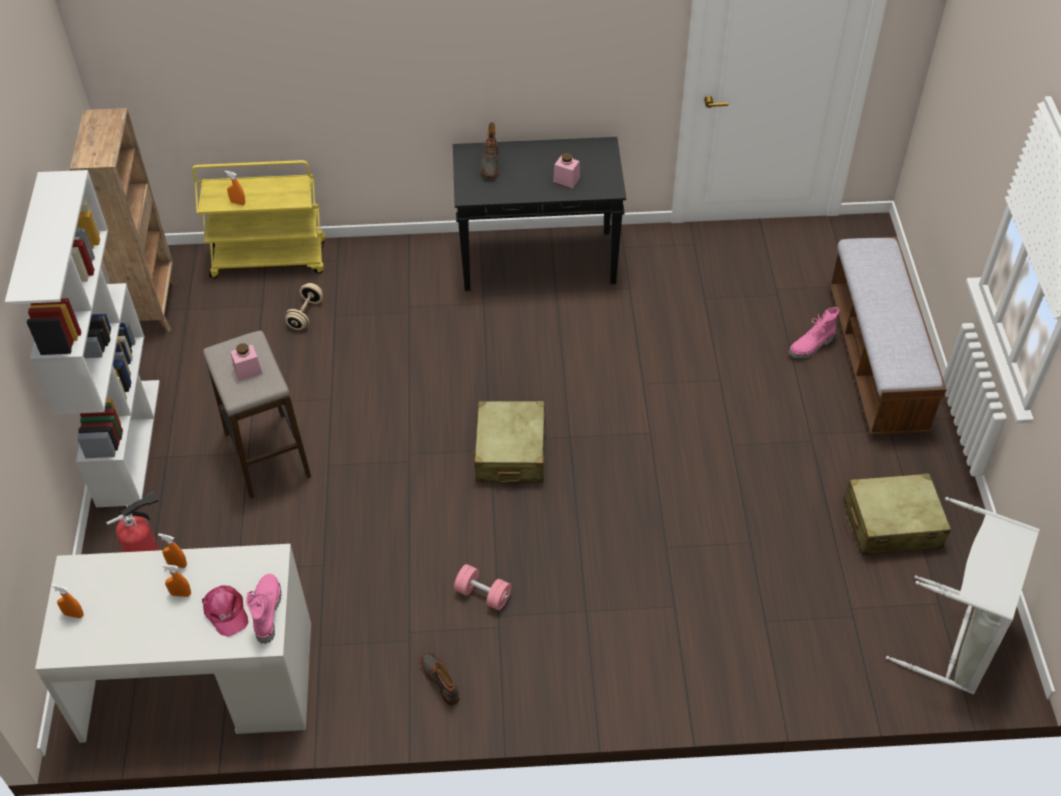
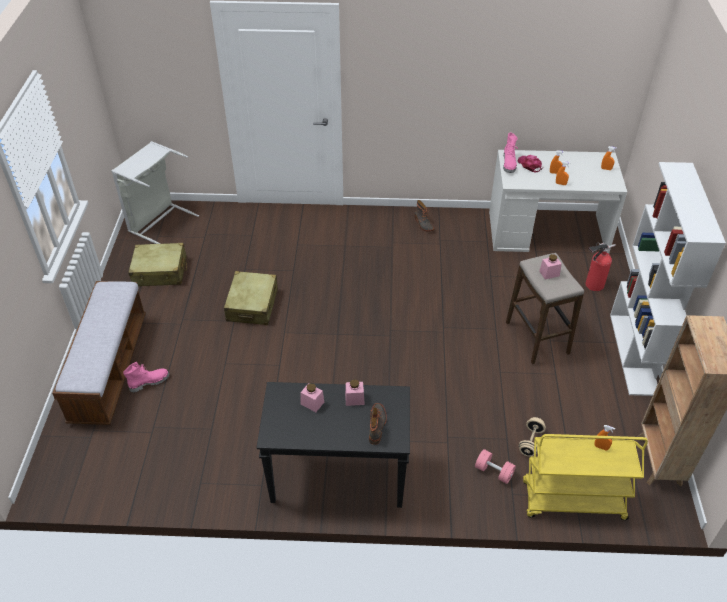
camera: 175 degrees left, 5 degrees down
pink dumbbell [454,564,511,610] -> pink dumbbell moved to [475,449,516,484]
beige suitcase [473,401,545,483] -> beige suitcase moved to [224,271,278,325]
none -> pink jar [345,379,365,406]

